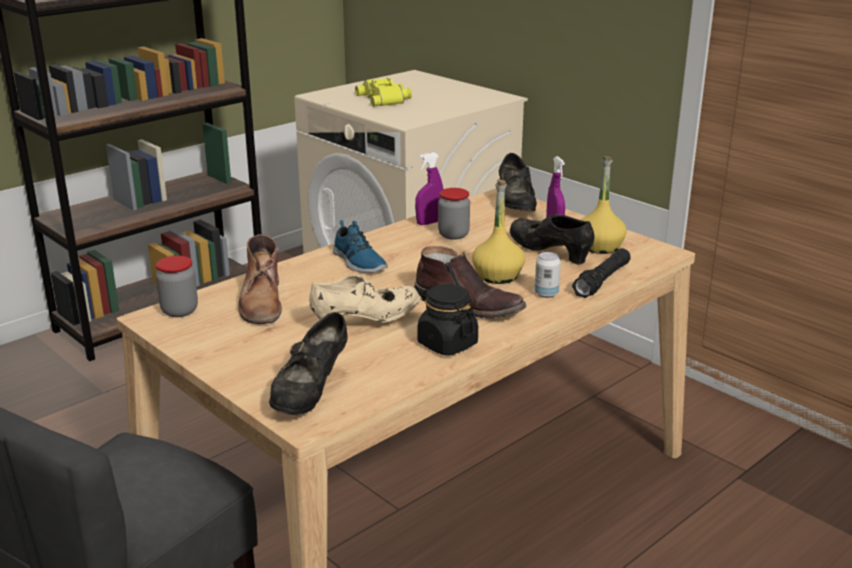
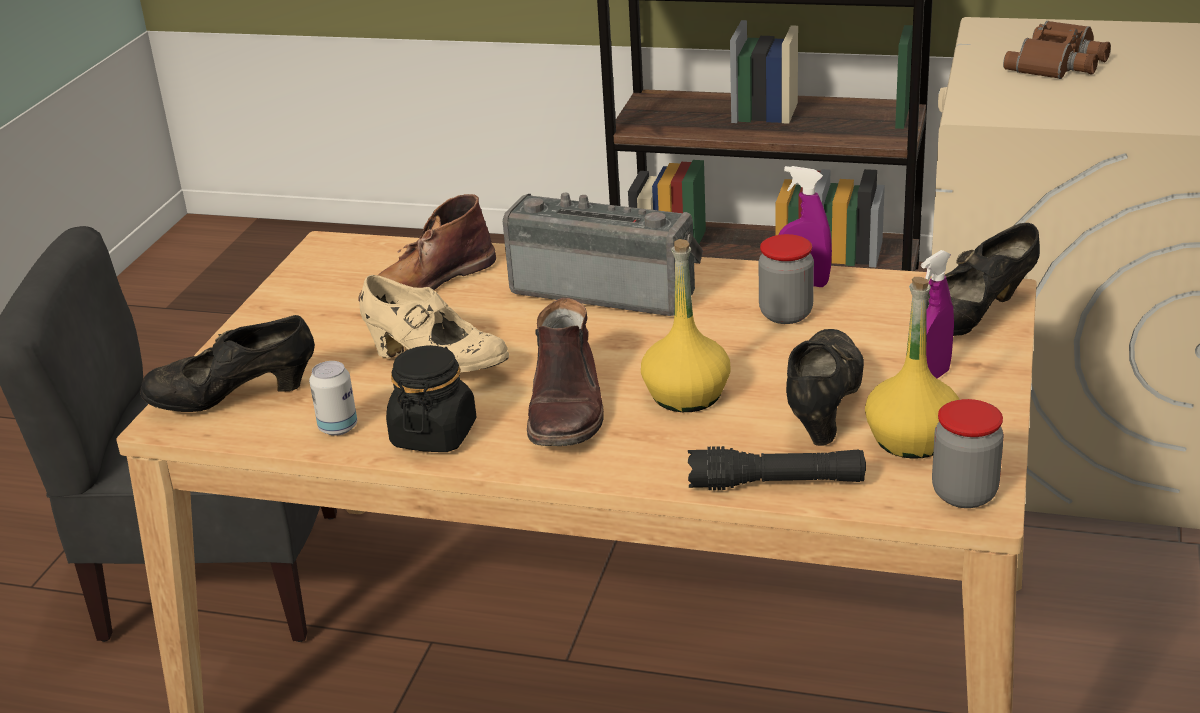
camera: 60 degrees right, 5 degrees up
jar [156,256,198,317] -> jar moved to [932,399,1004,508]
shoe [333,220,388,273] -> radio [503,193,703,316]
yellow binoculars [355,78,412,106] -> brown binoculars [1003,21,1111,79]
can [535,252,561,298] -> can moved to [309,361,357,436]

